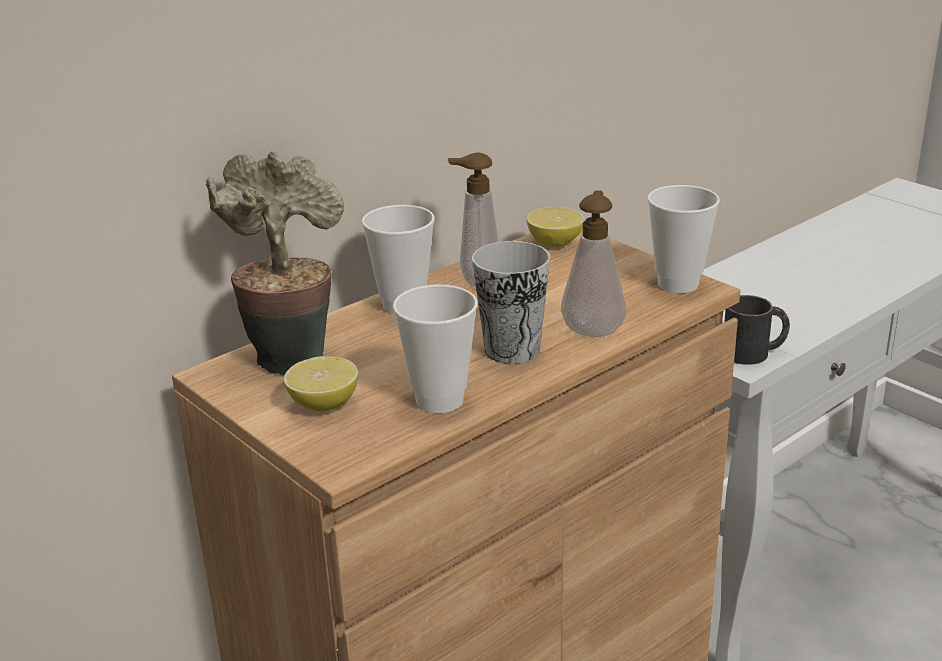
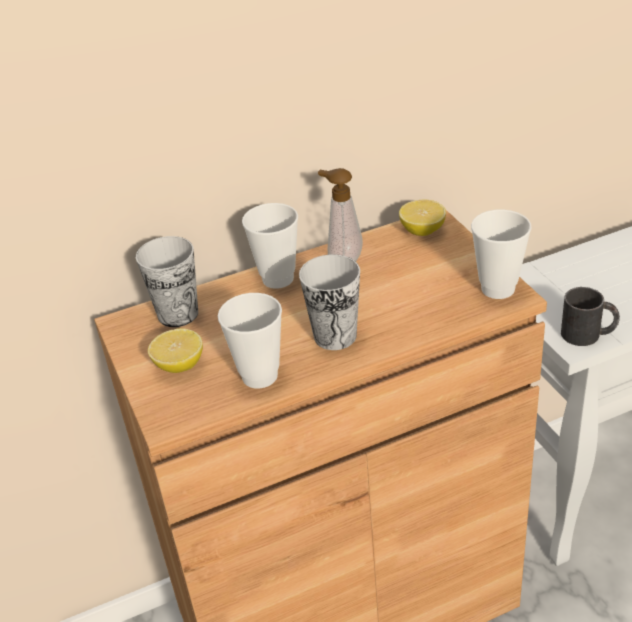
camera: 20 degrees right, 10 degrees up
potted plant [206,151,344,375] -> cup [136,236,198,327]
soap dispenser [561,190,626,337] -> none

